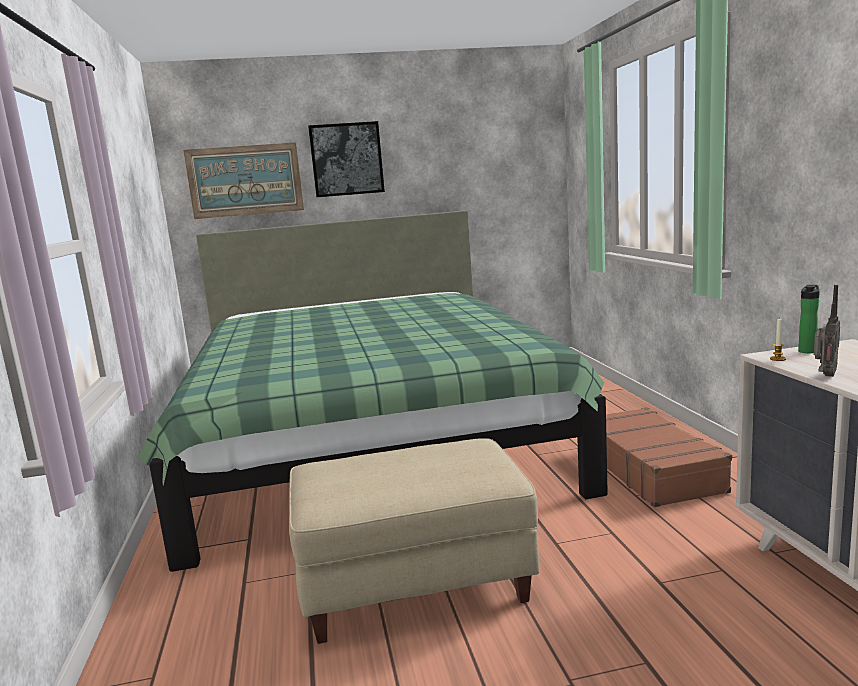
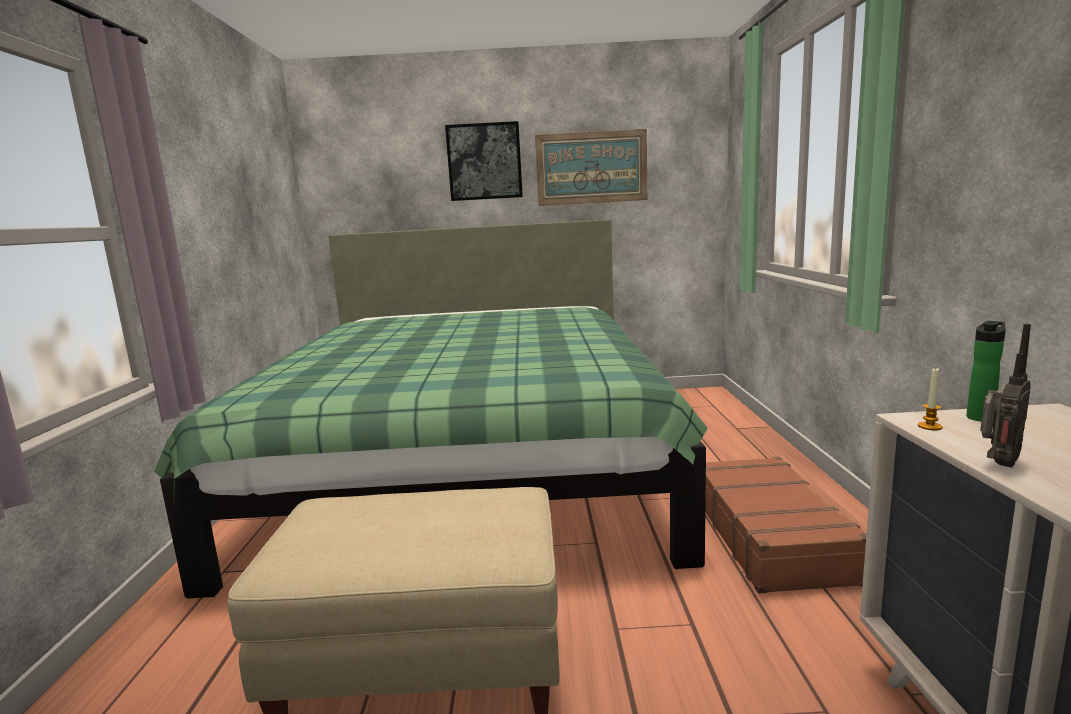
camera: 10 degrees right, 0 degrees up
picture [183,142,304,219] -> picture moved to [535,129,647,206]

